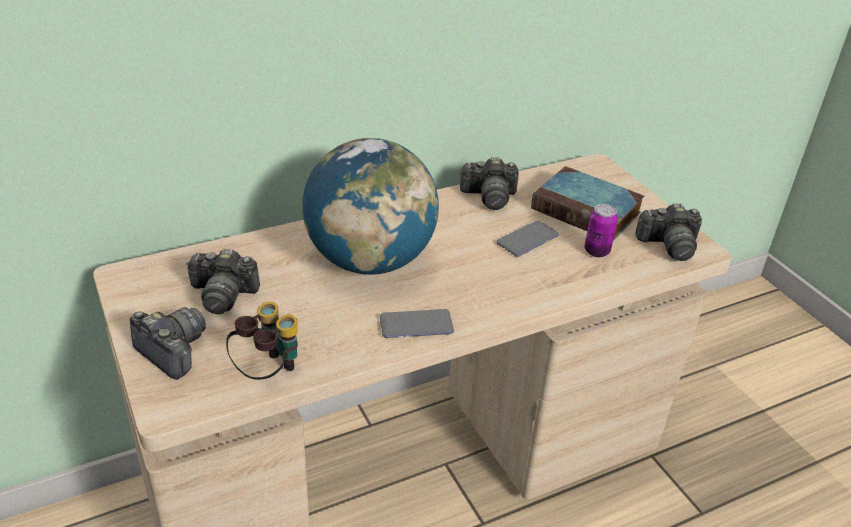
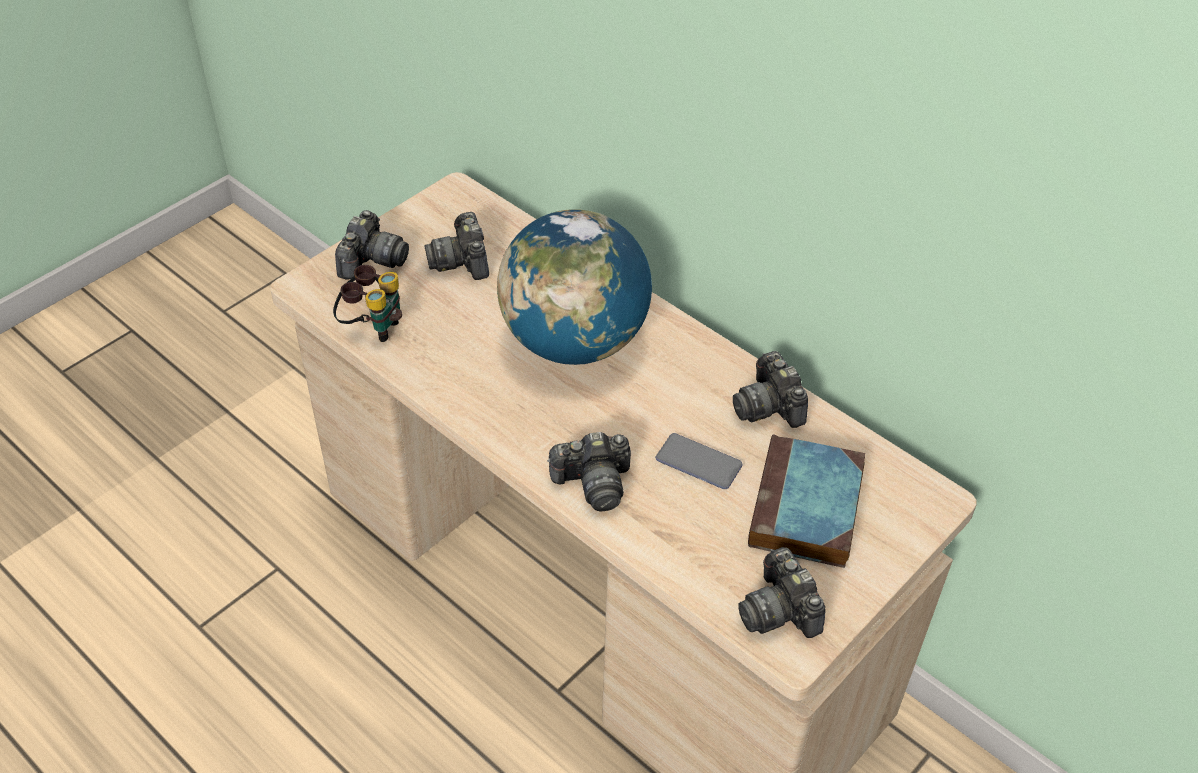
camera: 70 degrees right, 10 degrees up
phone [380,309,454,338] -> none
can [584,204,618,257] -> none
none -> camera [547,432,631,512]

